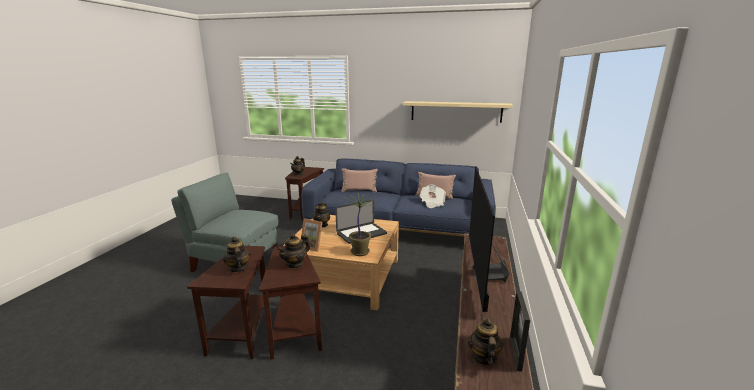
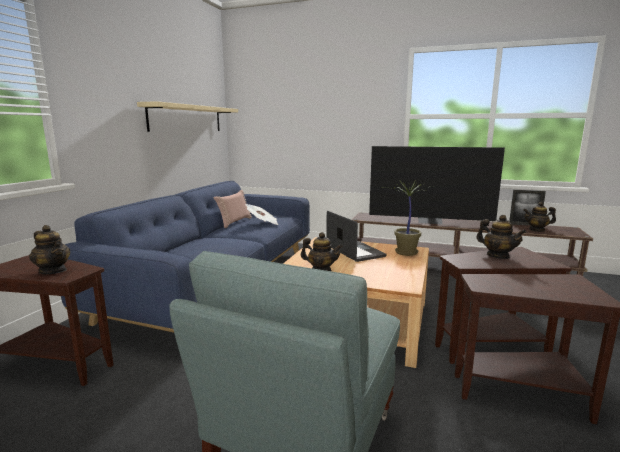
camera: 85 degrees left, 5 degrees down
teapot [223,237,251,273] -> none
picture frame [301,219,322,252] -> none
beige pillow [341,168,378,192] -> none

